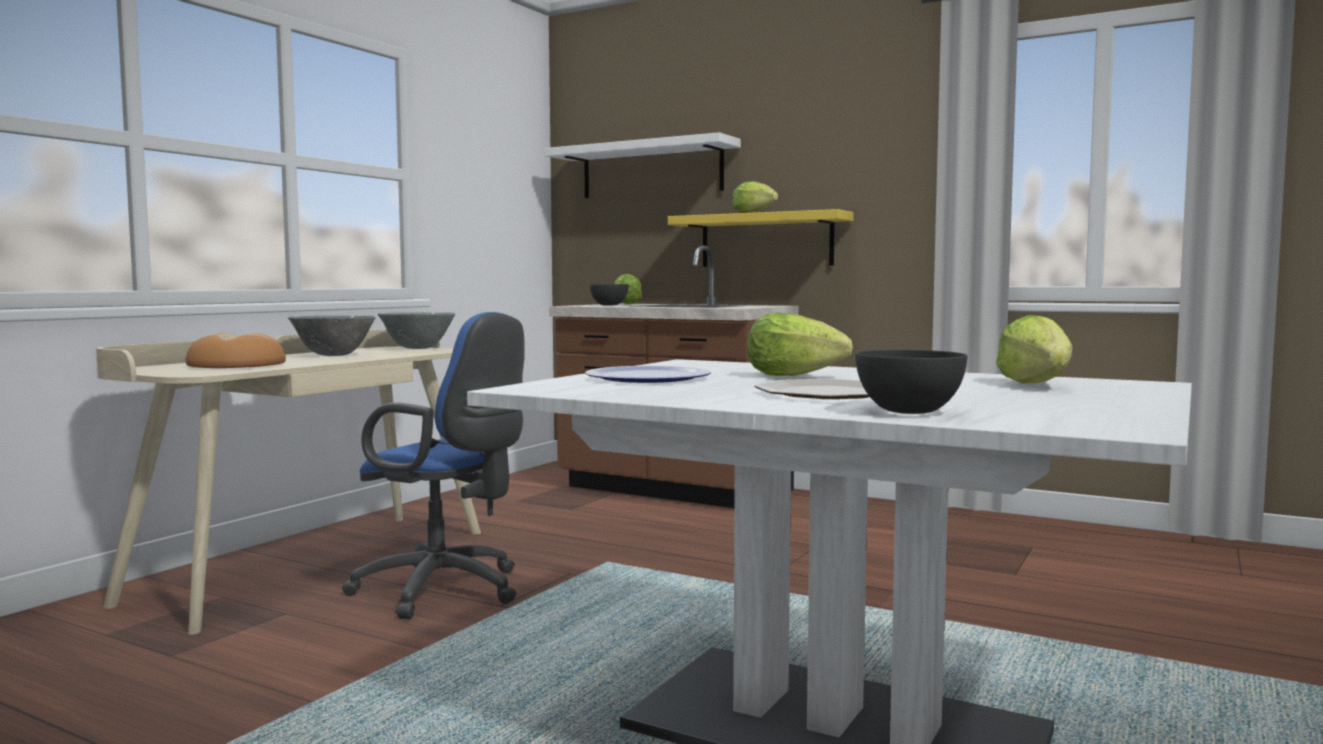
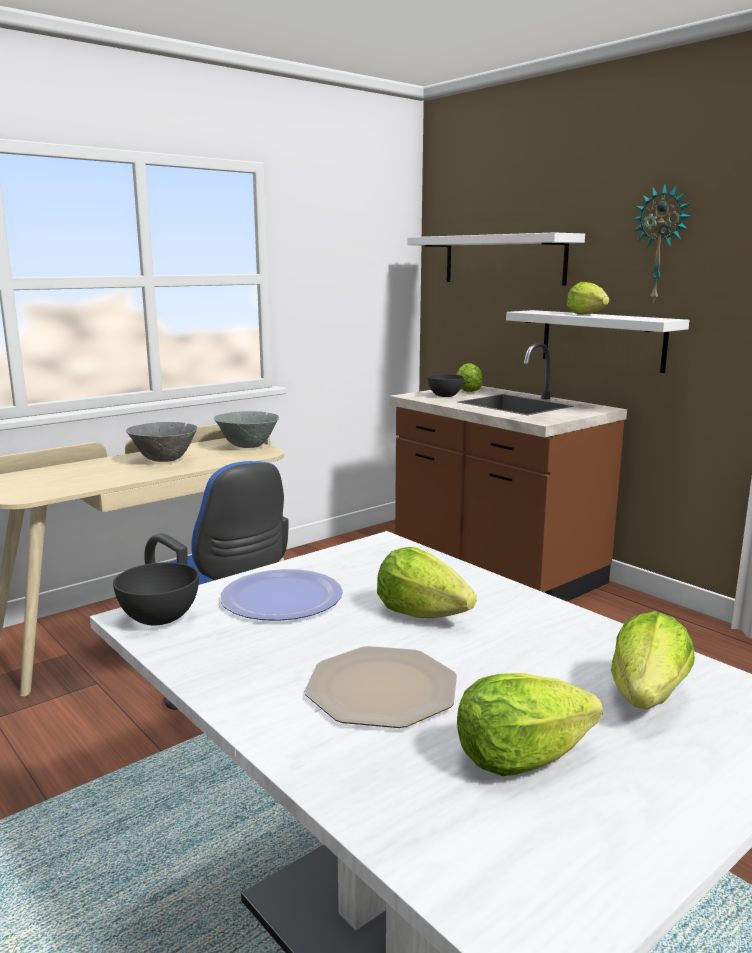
camera: 20 degrees right, 10 degrees up
bread [186,333,286,368] -> none
yellow shelf [668,209,854,267] -> white shelf [506,310,689,373]
grey bowl [855,350,968,414] -> grey bowl moved to [113,562,199,625]
none -> lettuce [457,673,603,776]
none -> wall clock [633,184,692,303]

